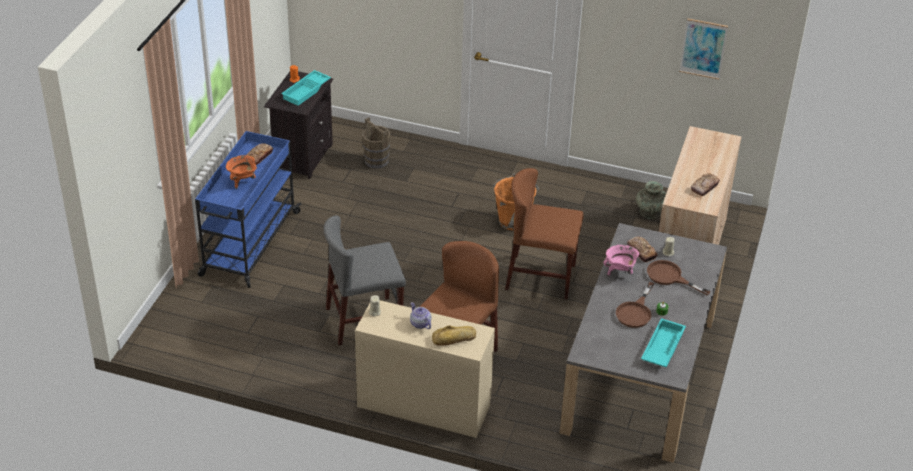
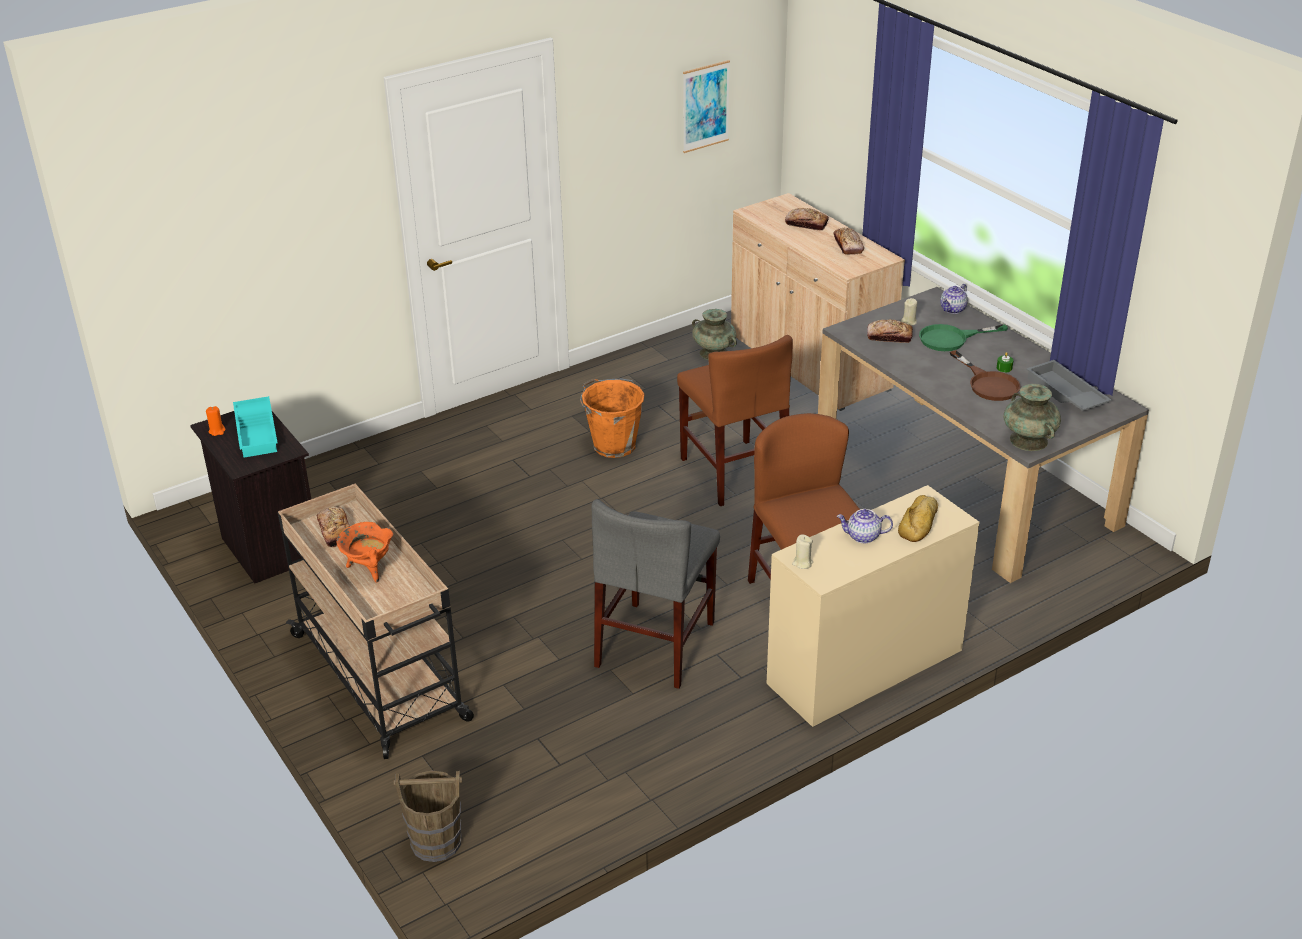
camera: 50 degrees left, 5 degrees down
blue cart [195,131,302,288] -> beige cart [278,484,474,759]
brown bucket [362,117,390,168] -> brown bucket moved to [393,771,462,862]
brown chair [505,168,584,299] -> brown chair turned 75 degrees counterclockwise [677,335,793,506]
pink cooking pot [604,245,639,277] -> none
turquoise tray [641,318,686,367] -> grey tray [1026,360,1112,411]
brown frying pan [647,260,711,295] -> green frying pan [919,324,1008,351]
none -> bread [785,208,829,230]
none -> teapot [940,284,968,314]
none -> turquoise vase [1004,384,1061,451]

